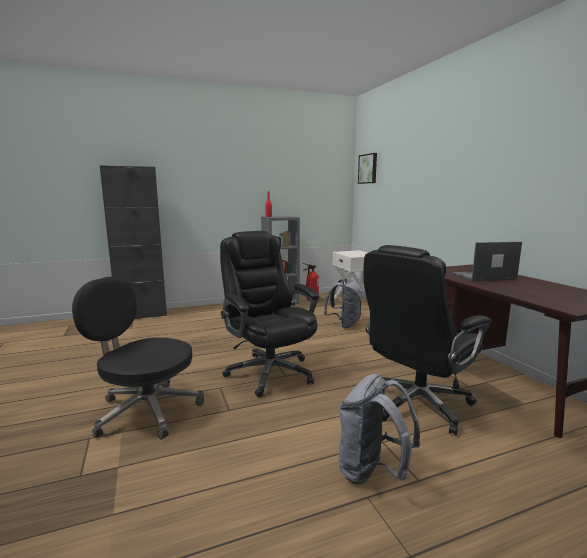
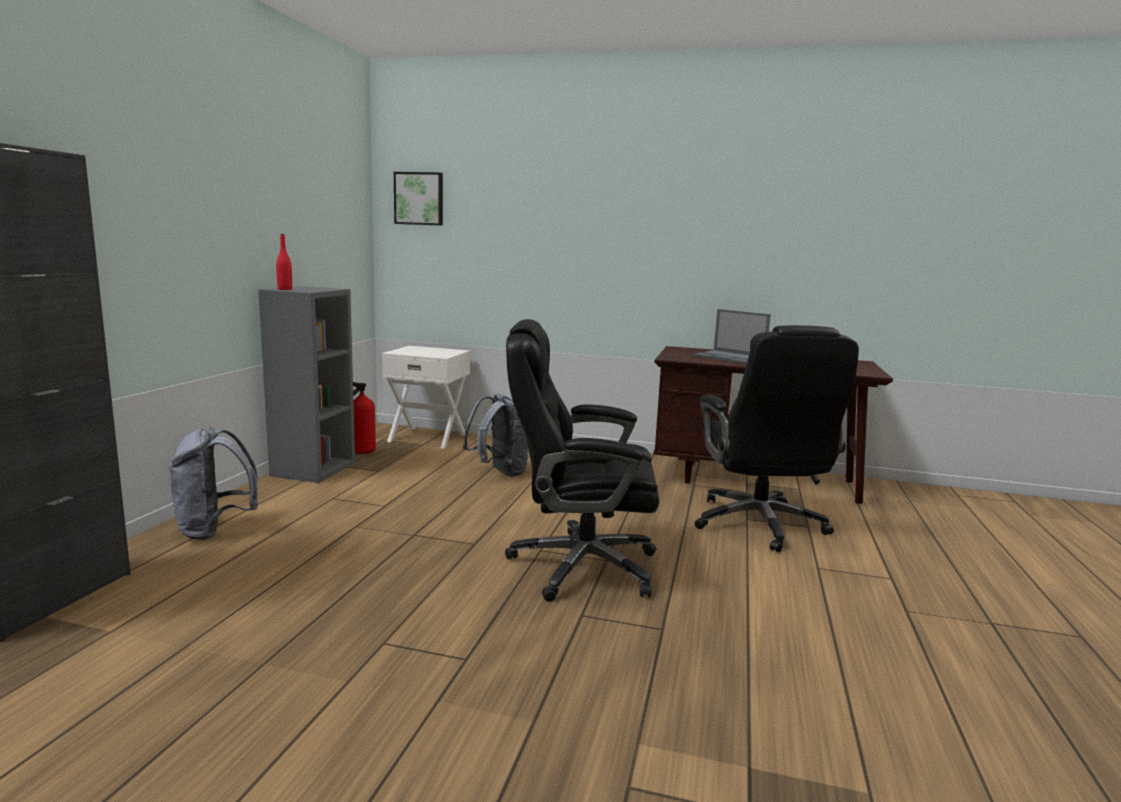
camera: 55 degrees left, 0 degrees up
black office chair [72,277,204,440] -> none
grey backpack [339,374,420,485] -> grey backpack moved to [168,427,258,540]
laptop [452,242,522,281] -> laptop turned 75 degrees counterclockwise [693,309,771,364]

